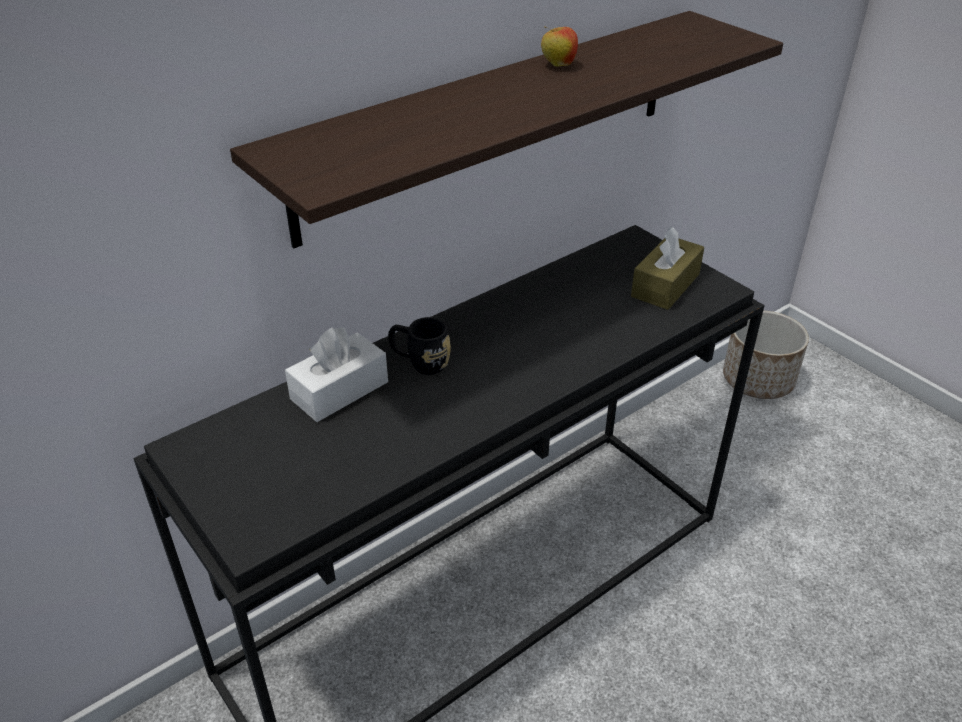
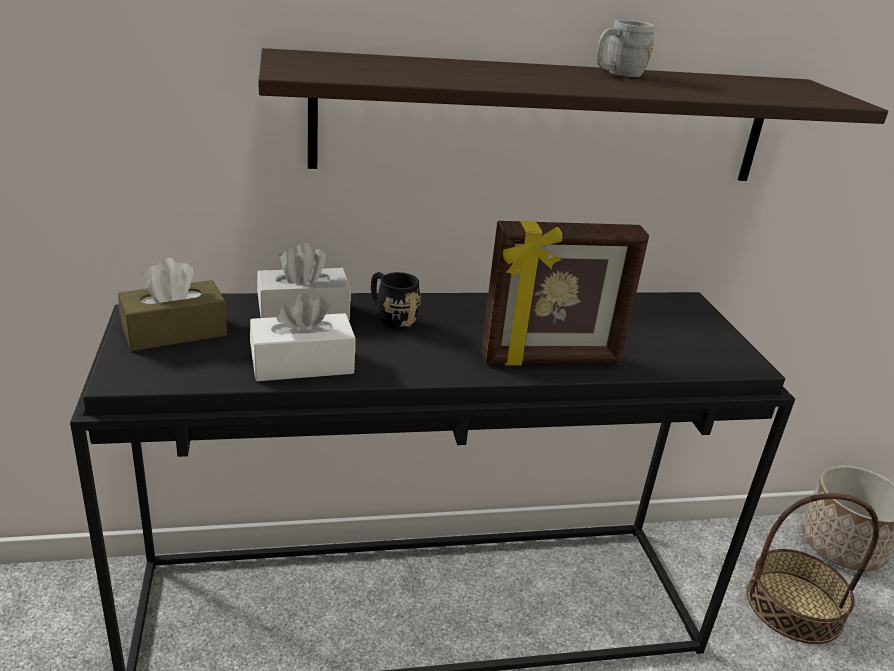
camera: 25 degrees right, 10 degrees down
apple [541,26,578,67] -> grey mug [596,20,655,77]
brown tissue box [631,227,704,310] -> brown tissue box moved to [118,258,227,351]
none -> white tissue box [250,292,356,381]
none -> picture frame [481,221,649,365]
none -> basket [747,493,879,644]

